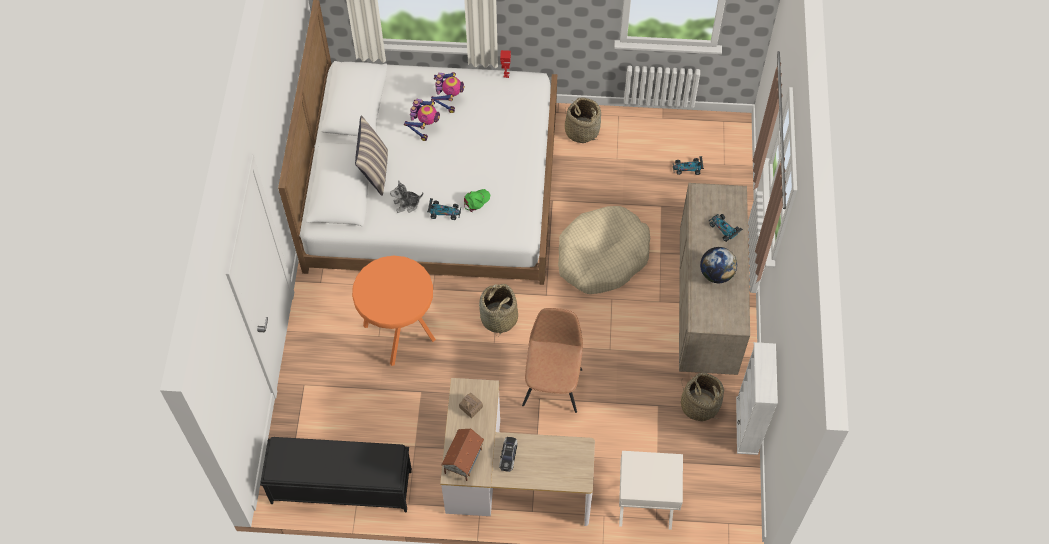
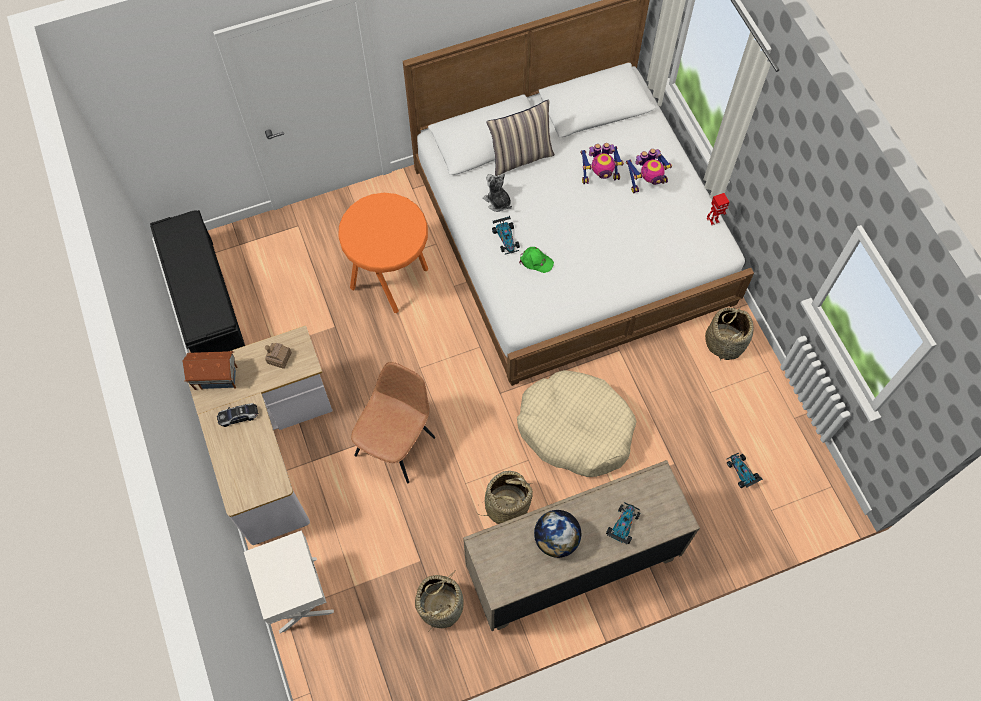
camera: 65 degrees right, 5 degrees up
basket [479,284,518,337] -> basket moved to [476,471,533,524]
brown chair [522,308,583,413] -> brown chair turned 45 degrees counterclockwise [351,362,435,483]
white bookcase [736,342,778,455] -> none

